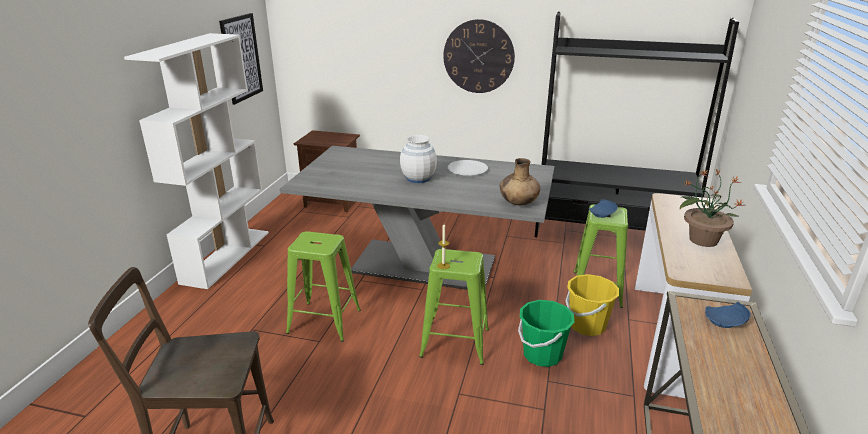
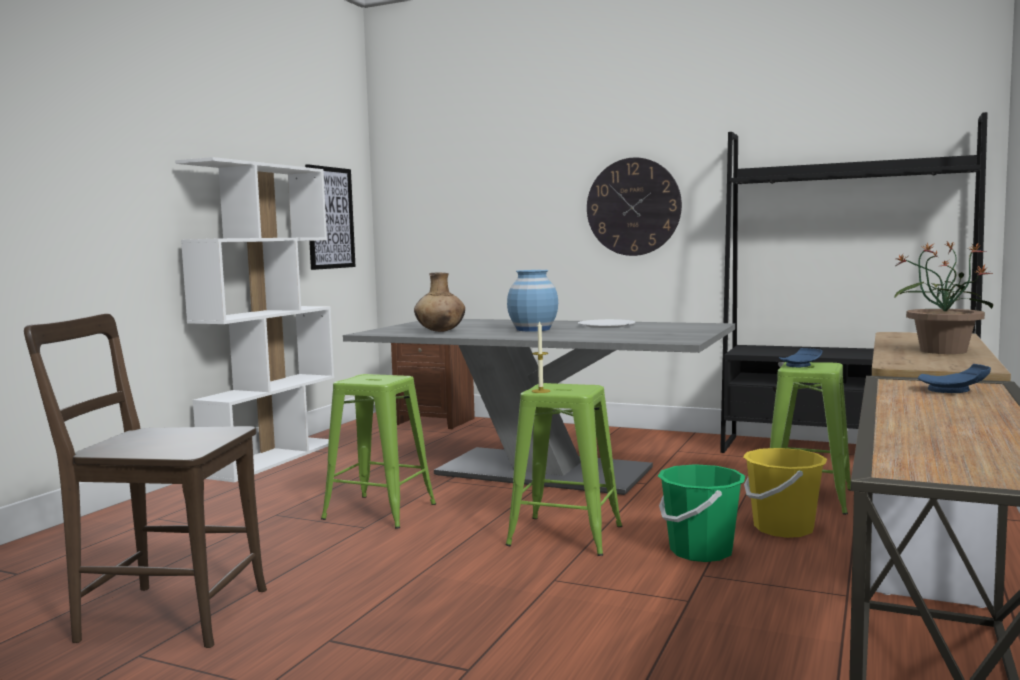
camera: 10 degrees right, 20 degrees down
white vase [400,135,437,183] -> blue vase [507,270,558,331]
brown vase [500,158,541,206] -> brown vase moved to [414,273,465,332]

